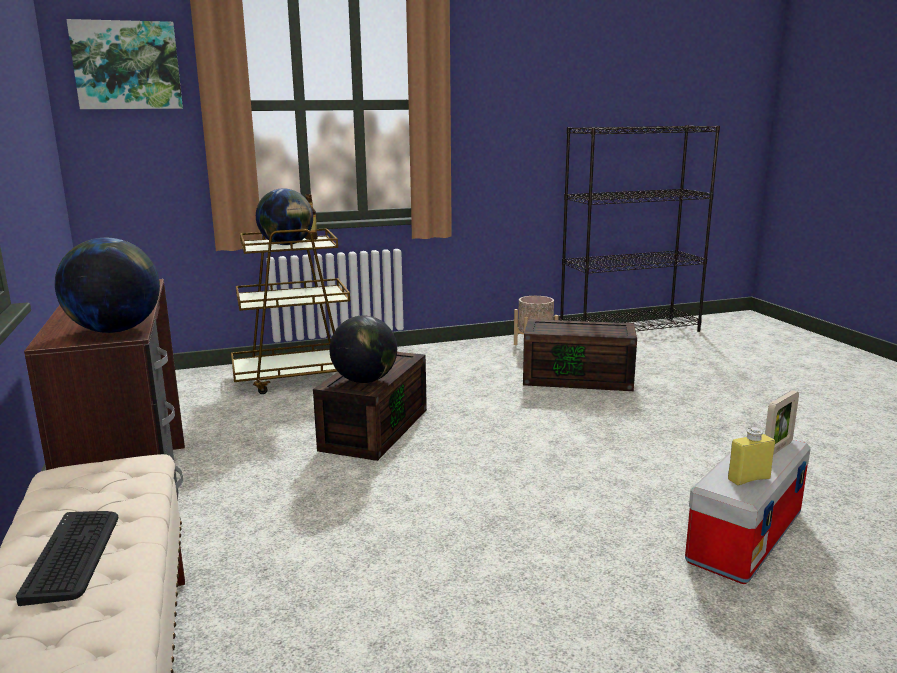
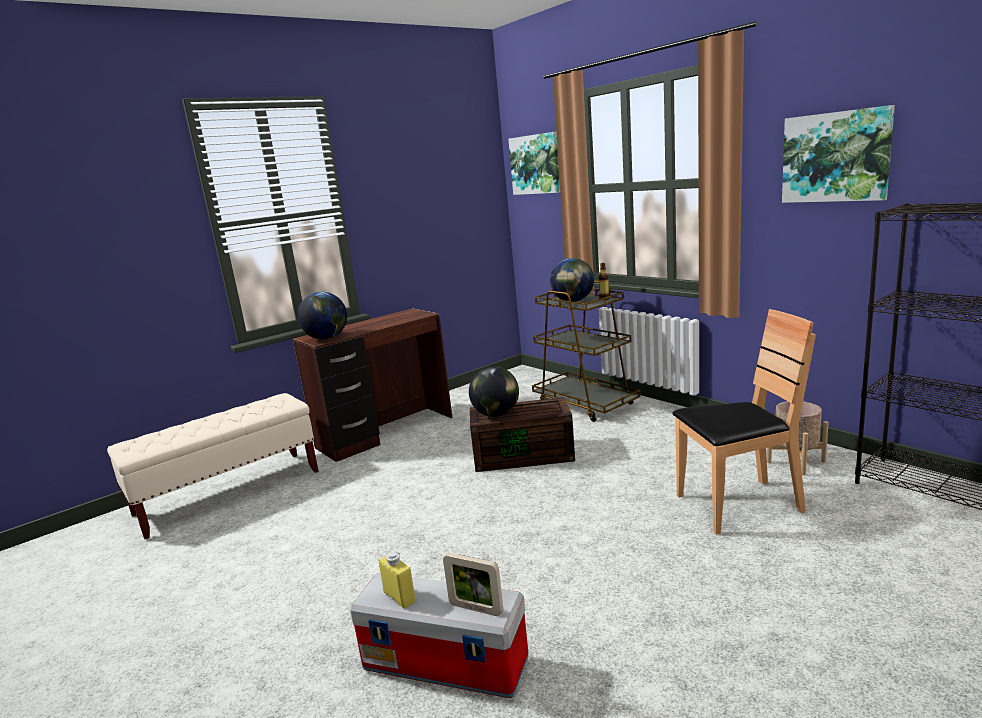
camera: 70 degrees right, 0 degrees up
keyboard [16,511,118,606] -> none
brown storage box [523,319,637,391] -> brown chair [673,309,816,535]
none -> picture [782,105,895,203]

